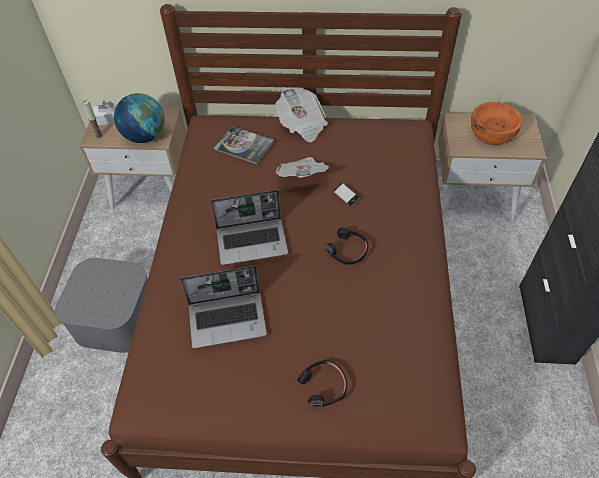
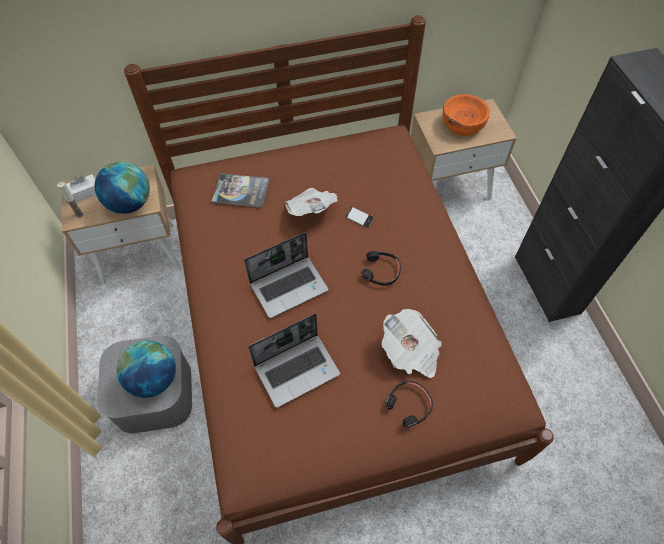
camera: 20 degrees left, 5 degrees up
newspaper [275,87,328,142] -> newspaper moved to [381,309,442,378]
none -> globe [117,341,176,398]

